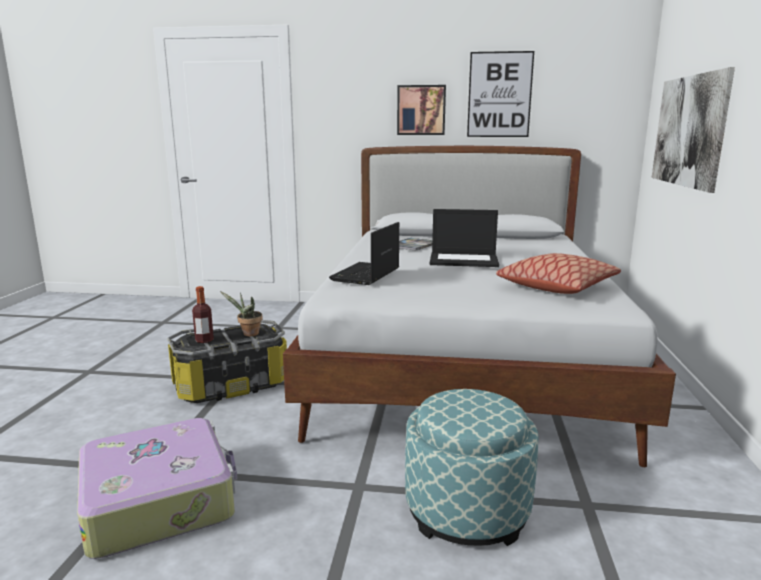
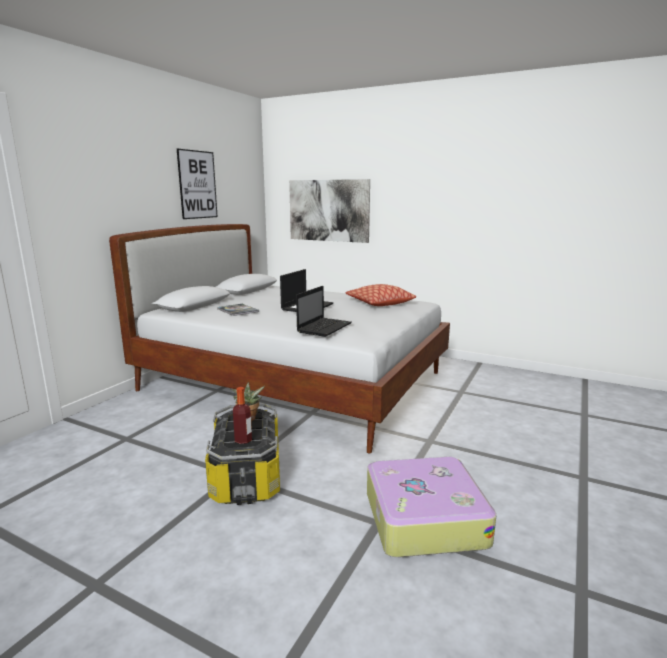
camera: 70 degrees left, 0 degrees up
laptop [329,222,399,285] -> laptop turned 105 degrees counterclockwise [296,286,352,337]
picture [397,85,446,135] -> none
ottoman [405,389,539,546] -> none

